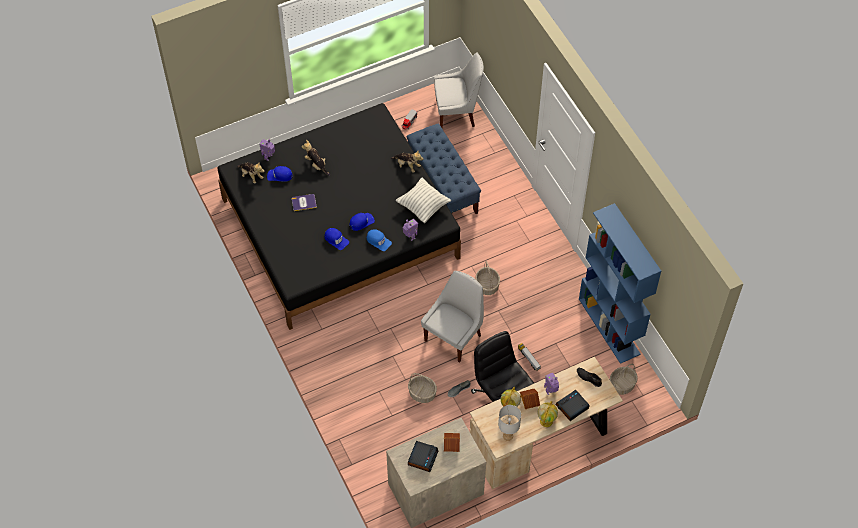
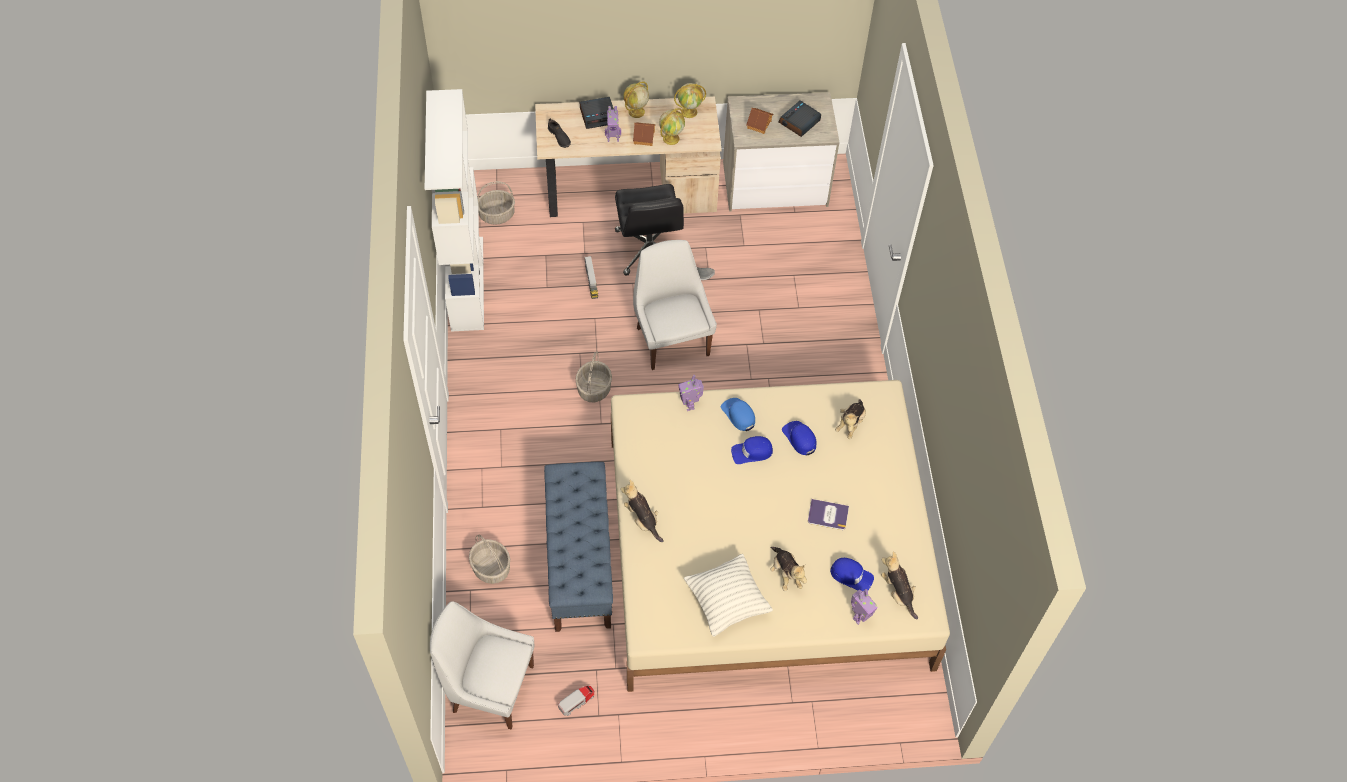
camera: 160 degrees left, 0 degrees up
black bed [218,103,461,330] -> beige bed [611,380,950,692]
pillow [396,178,451,223] -> pillow moved to [684,554,773,637]
basket [408,373,437,403] -> basket moved to [469,535,510,584]
white chair [421,271,484,363] -> white chair turned 105 degrees clockwise [633,240,717,370]
grey table lamp [498,405,521,441] -> globe [674,83,706,118]
blue bookcase [579,203,661,364] -> white bookcase [425,89,484,332]
none -> plush toy [835,399,866,439]

